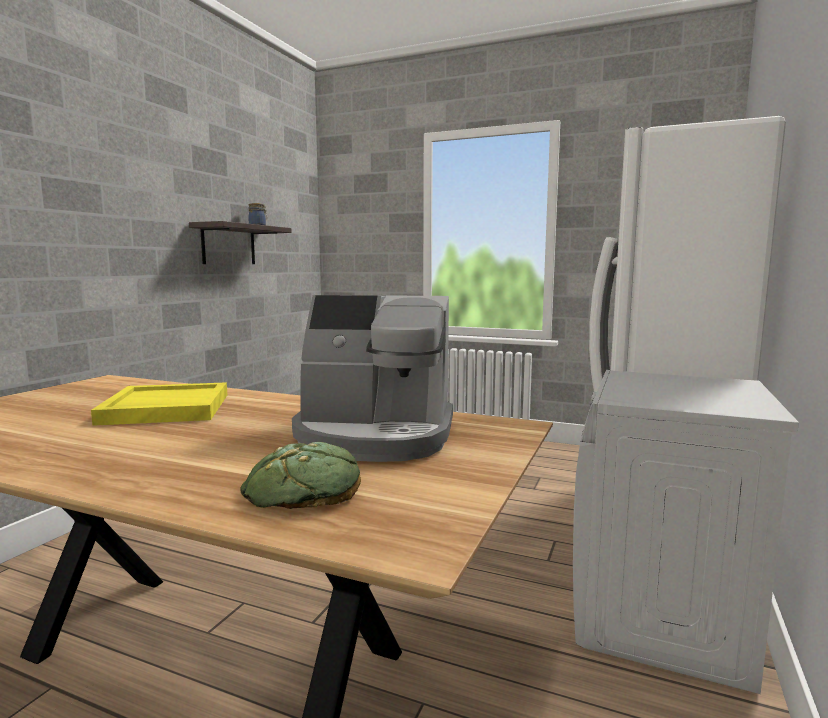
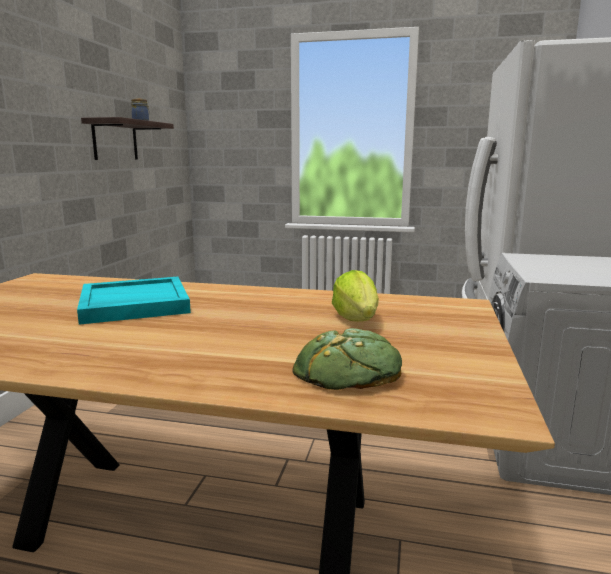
camera: 10 degrees left, 5 degrees up
yellow tray [91,382,227,426] -> turquoise tray [77,277,191,325]
coffee machine [292,295,453,462] -> lettuce [332,270,379,321]

